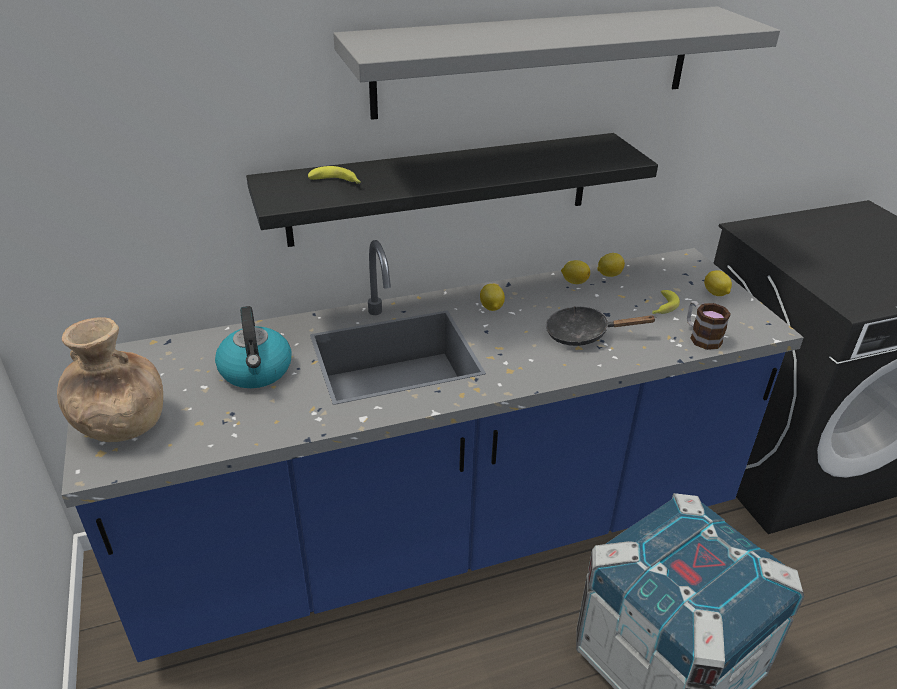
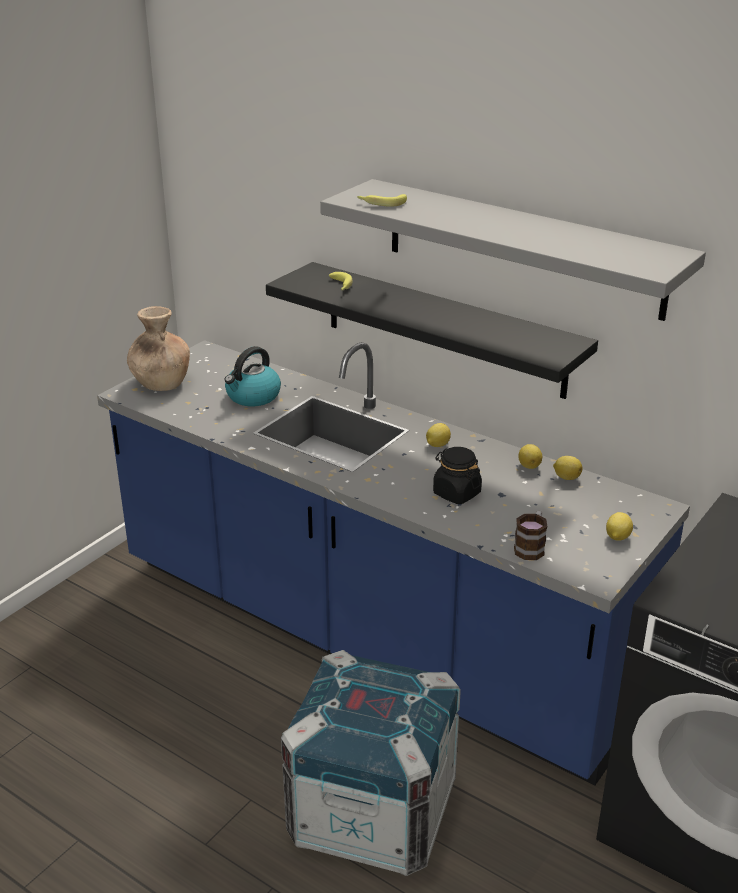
camera: 55 degrees right, 5 degrees down
black frying pan [546,306,657,346] -> black jar [433,447,482,504]
banana [652,290,680,314] -> banana moved to [357,194,407,207]

